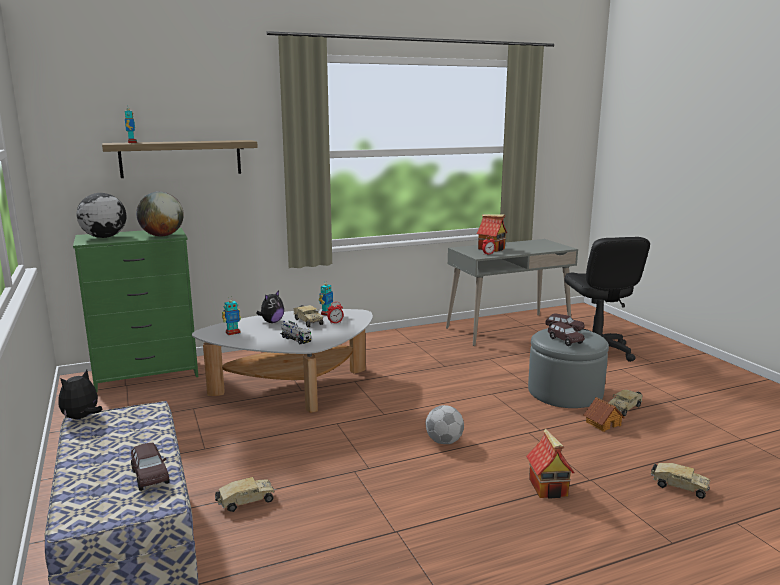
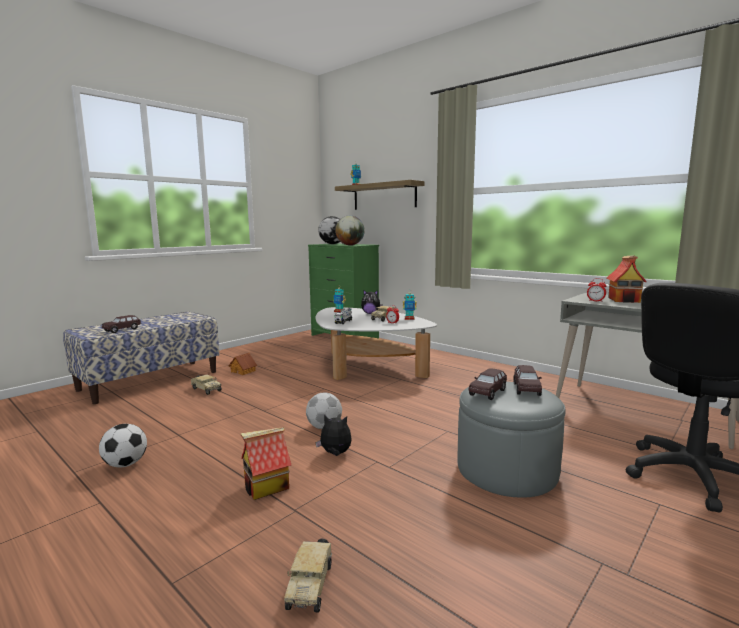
camera: 65 degrees right, 5 degrees down
plush toy [58,370,102,419] -> plush toy moved to [316,415,351,456]
toy house [584,397,625,432] -> toy house moved to [229,353,257,375]
toy truck [609,390,642,416] -> none
none -> football [99,424,147,467]

